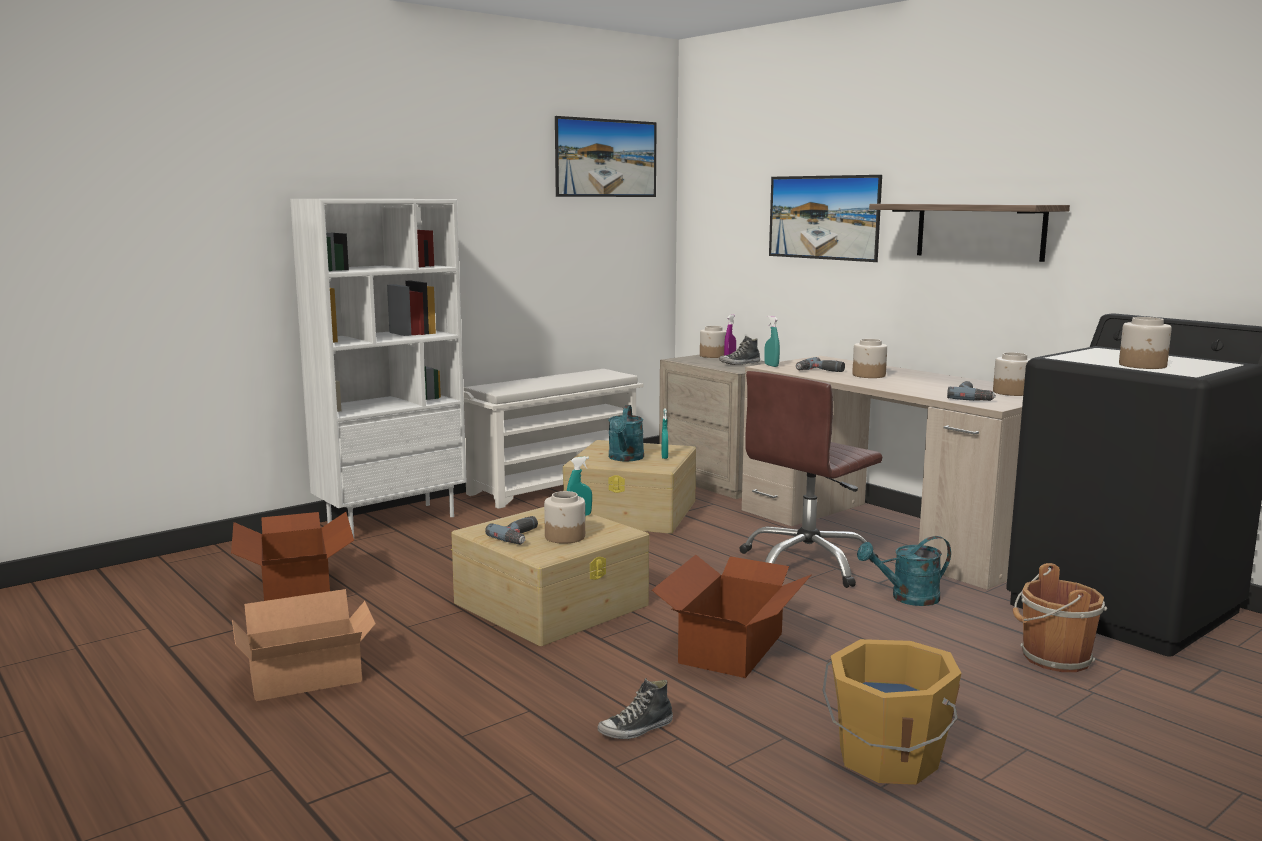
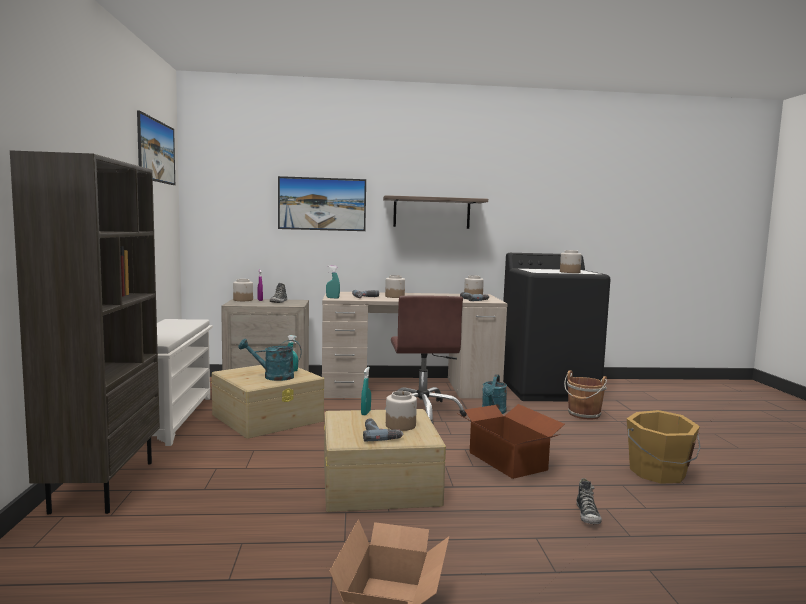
camera: 55 degrees left, 5 degrees down
cardboard box [231,512,354,601] -> none
white bookcase [290,199,467,538] -> brown bookcase [10,150,160,515]
turquoise watering can [609,405,644,462] -> turquoise watering can turned 135 degrees clockwise [239,338,302,381]

